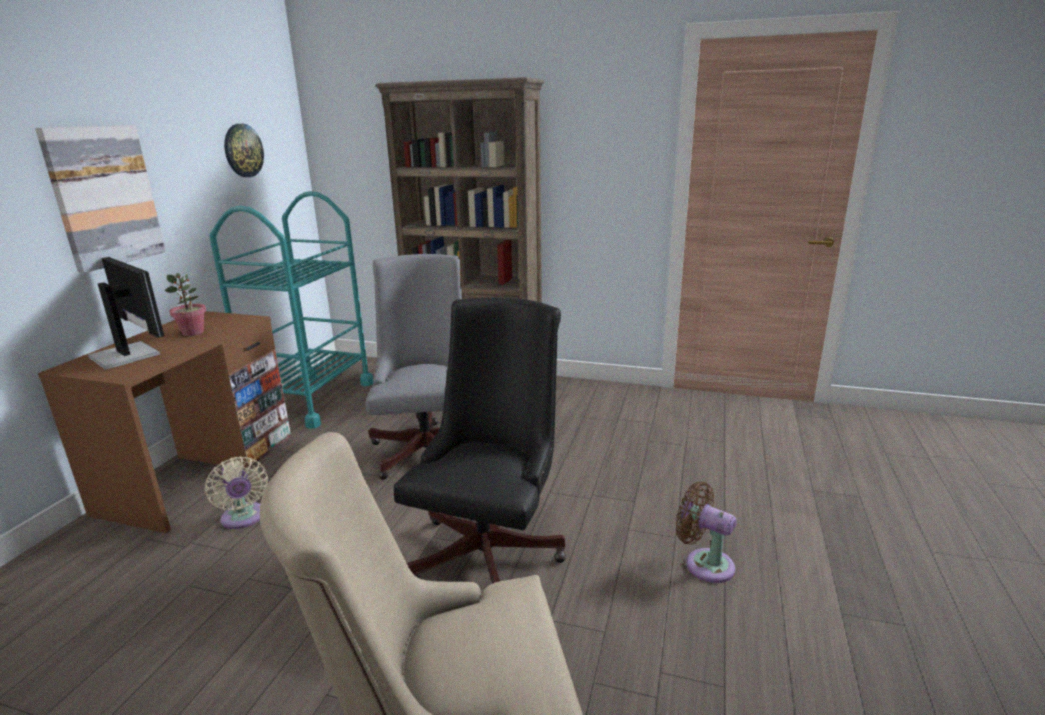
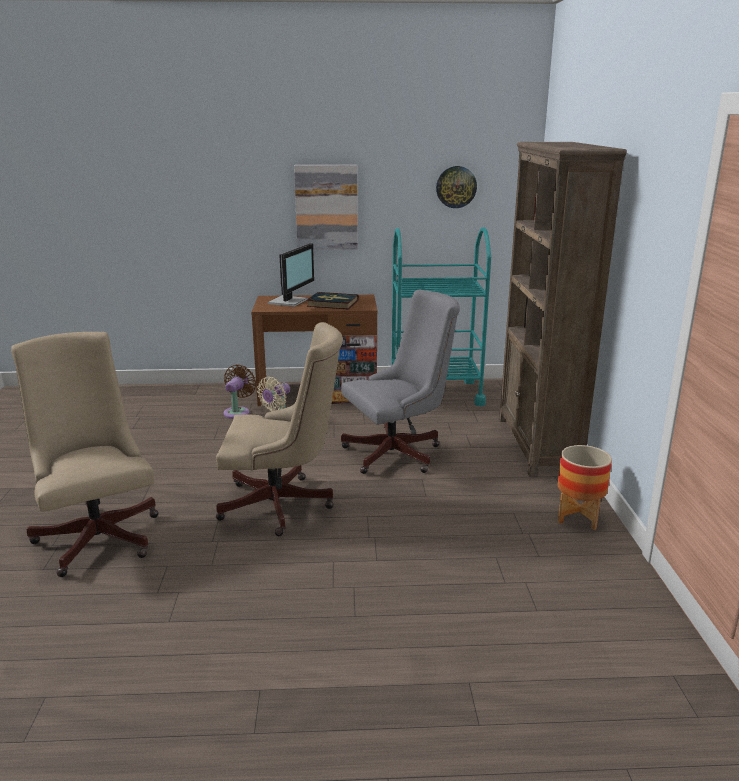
camera: 70 degrees right, 0 degrees up
potted plant [165,273,206,336] -> book [306,292,359,309]
black office chair [394,297,566,584] -> beige office chair [216,322,343,536]
brown fan [676,482,737,583] -> brown fan moved to [223,364,256,419]
none -> planter [558,445,612,530]

